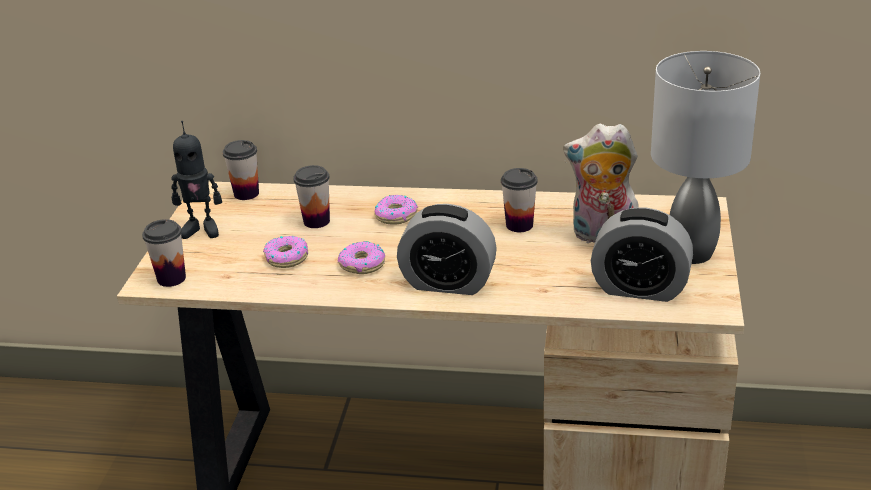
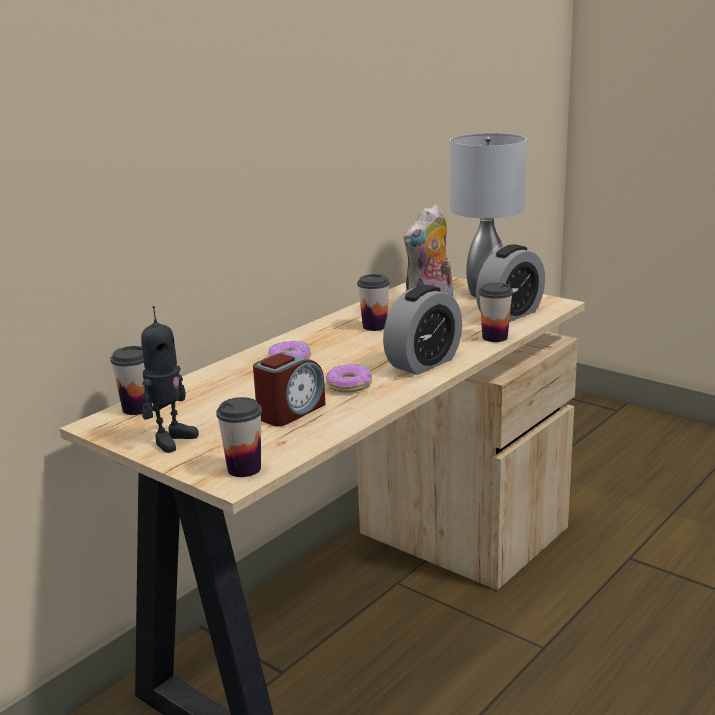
camera: 60 degrees left, 10 degrees down
donut [263,236,308,268] -> alarm clock [253,352,325,426]
cup [293,165,330,228] -> cup moved to [479,283,513,342]

